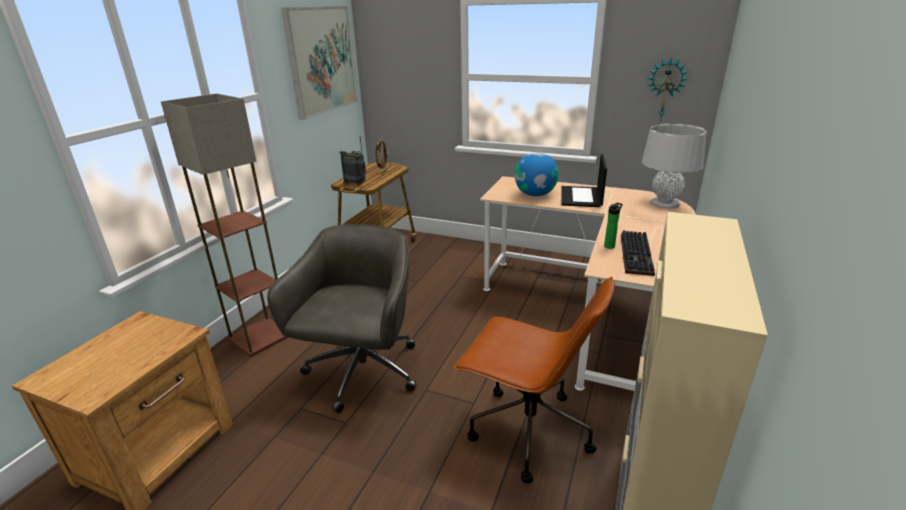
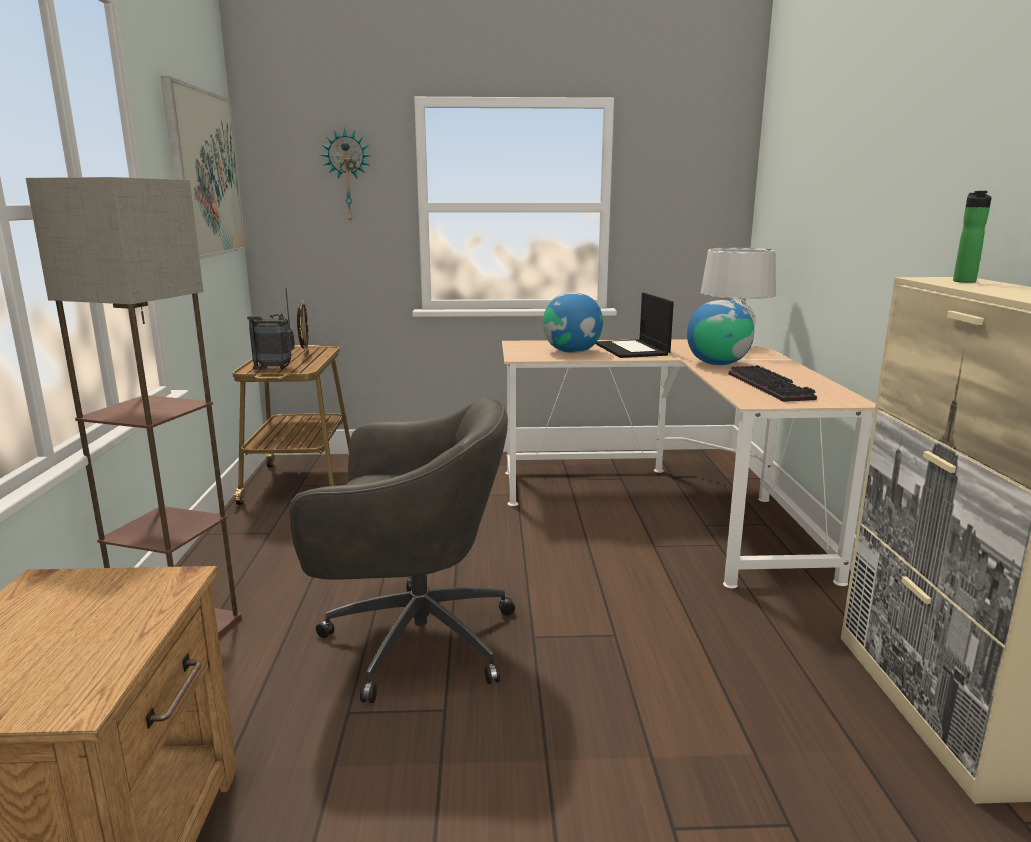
camera: 25 degrees left, 10 degrees down
grey office chair [267,224,417,413] -> grey office chair turned 105 degrees clockwise [289,398,515,703]
brown office chair [454,276,615,484] -> none
bottle [604,203,623,249] -> bottle moved to [953,191,992,283]
wall clock [647,59,688,124] -> wall clock moved to [321,128,371,223]
none -> globe [687,300,754,365]

